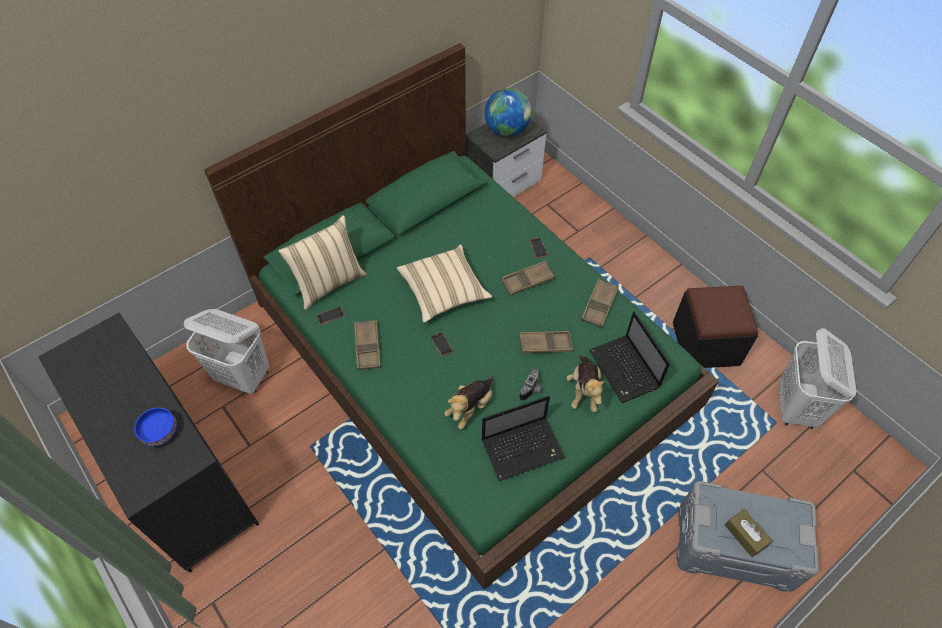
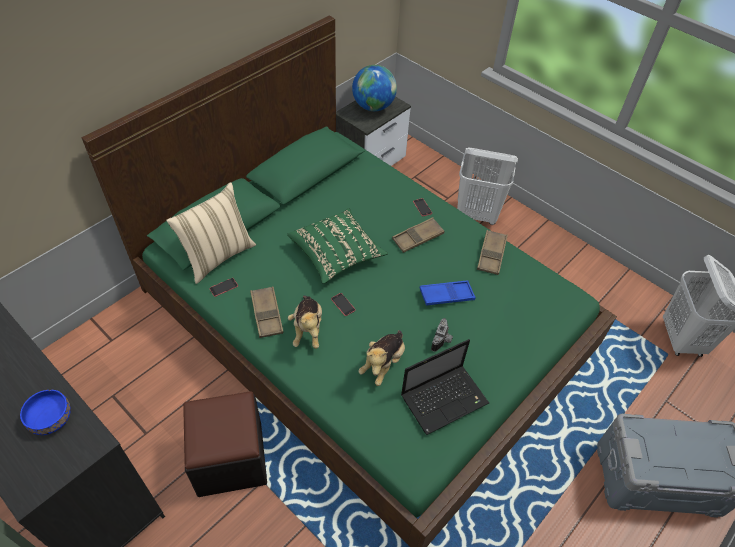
camera: 10 degrees left, 5 degrees down
white laundry basket [184,309,269,394] -> white laundry basket moved to [457,147,518,225]
beige pillow [397,245,492,323] -> green pillow [287,208,388,284]
brown tray [519,331,573,353] -> blue tray [420,280,476,306]
plush toy [566,355,605,413] -> plush toy moved to [288,296,322,349]
laptop [589,311,670,403] -> none
black ottoman [673,286,759,368] -> black ottoman moved to [183,391,267,497]
brown tissue box [725,509,772,557] -> none

